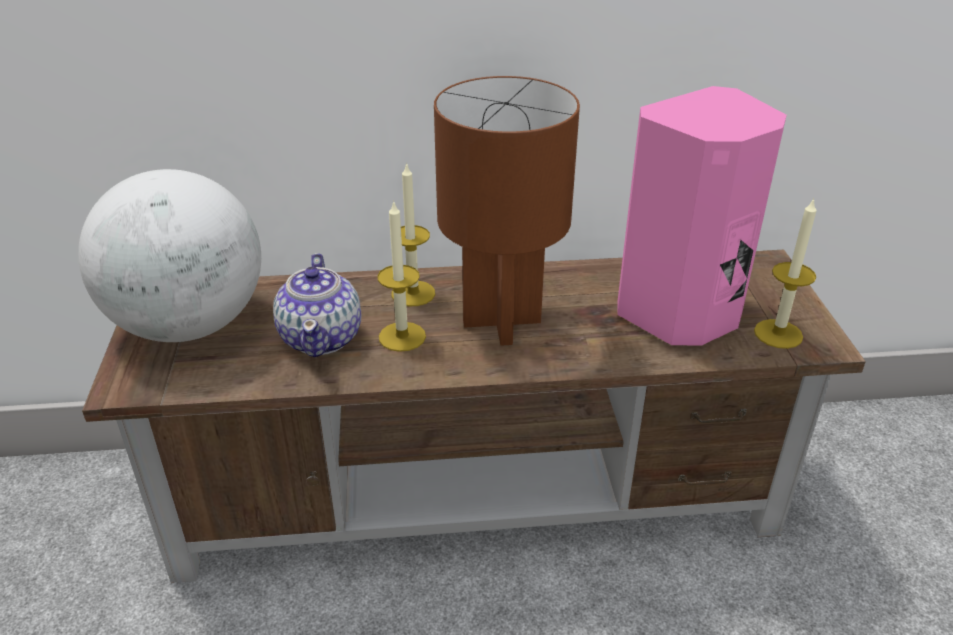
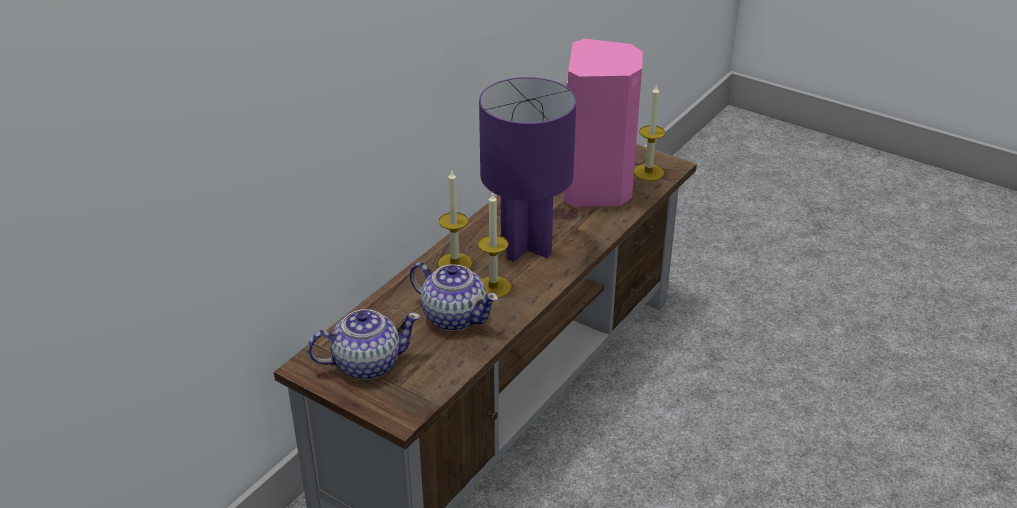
camera: 50 degrees left, 0 degrees up
globe [78,169,261,342] -> teapot [307,309,420,379]
brown table lamp [434,76,580,346] -> purple table lamp [479,77,576,262]

